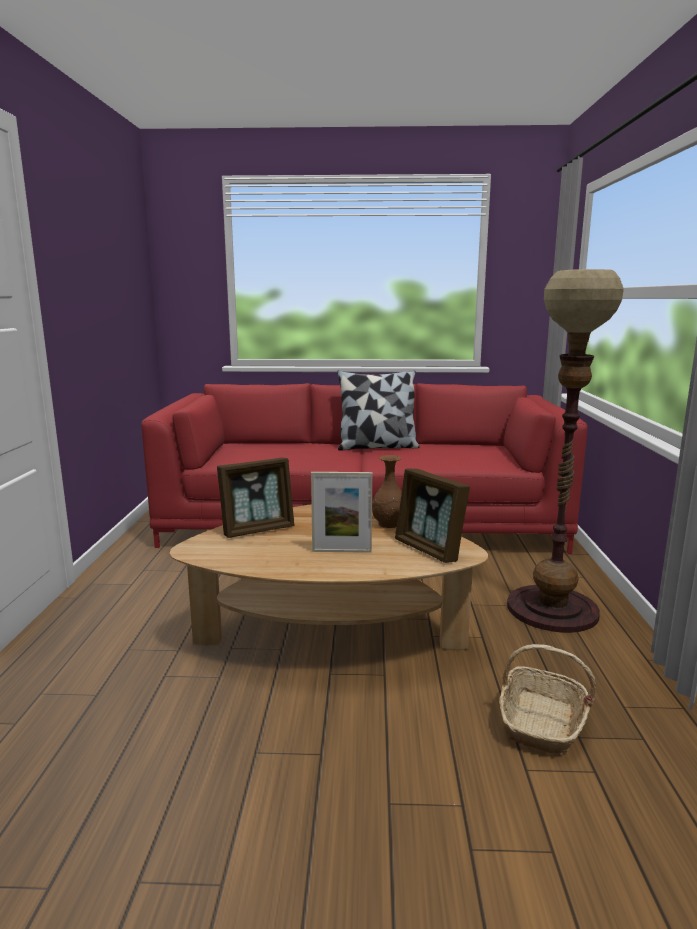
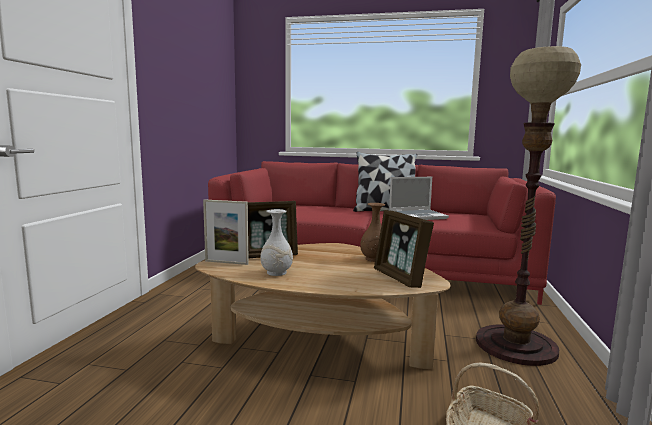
camera: 10 degrees right, 5 degrees down
picture frame [311,472,372,553] -> picture frame moved to [203,200,249,265]
none -> white vase [260,209,293,276]
none -> laptop [389,177,449,220]

